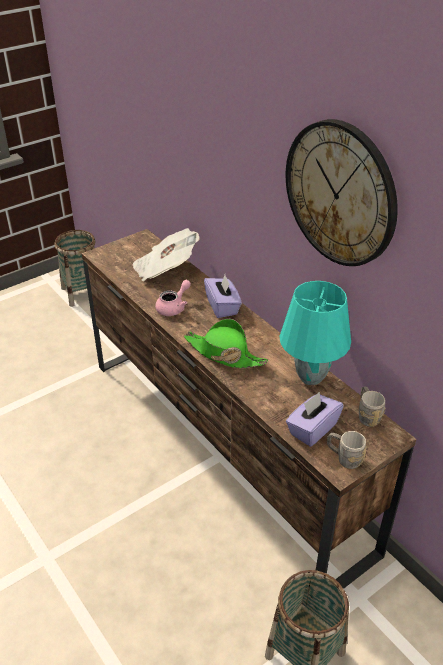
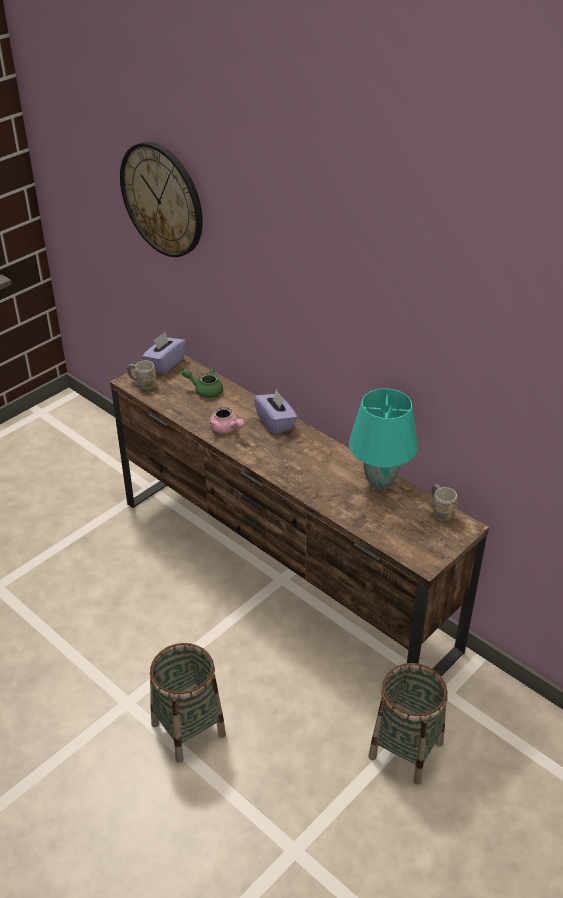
camera: 10 degrees left, 0 degrees up
basket [54,230,96,307] -> basket moved to [150,643,226,763]
newspaper [132,228,200,281] -> green teapot [182,367,223,398]
pink teapot [155,280,191,316] -> pink teapot turned 105 degrees clockwise [209,407,245,433]
green hat [184,319,268,369] -> none
wall clock [285,119,398,266] -> wall clock moved to [120,142,203,257]
purple tissue box [286,392,344,447] -> purple tissue box moved to [142,332,186,374]
grey mug [327,431,367,469] -> grey mug moved to [127,360,156,390]

